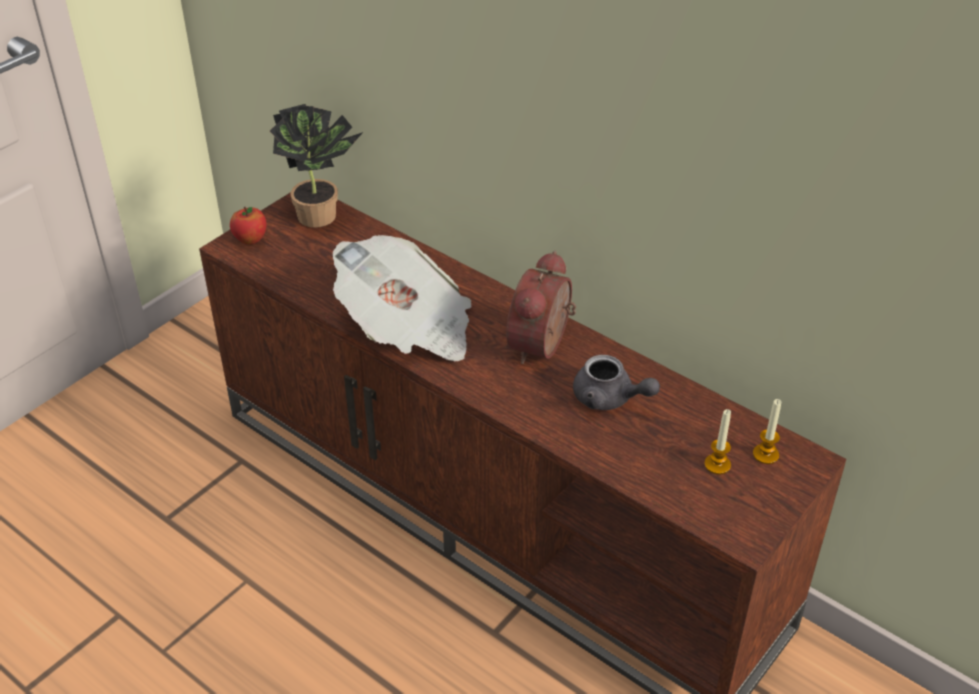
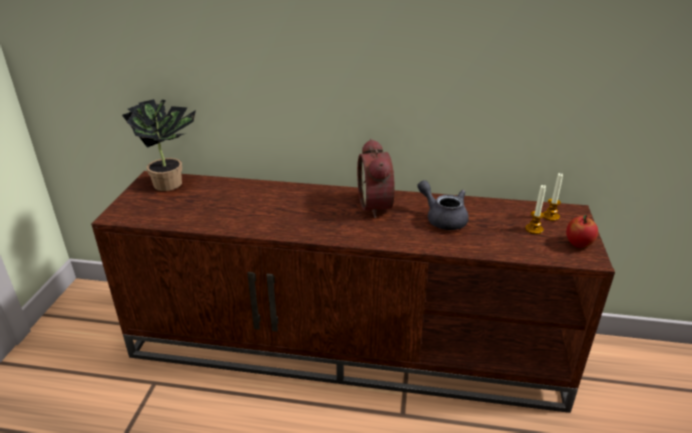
camera: 30 degrees left, 10 degrees down
apple [230,207,266,245] -> apple moved to [566,215,598,248]
newspaper [333,235,472,361] -> none
grey teapot [573,355,660,410] -> grey teapot turned 135 degrees counterclockwise [417,180,469,230]

